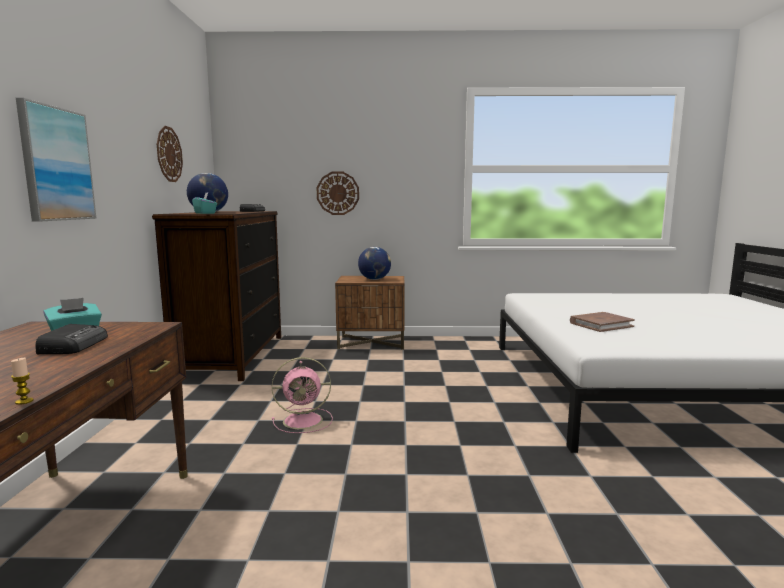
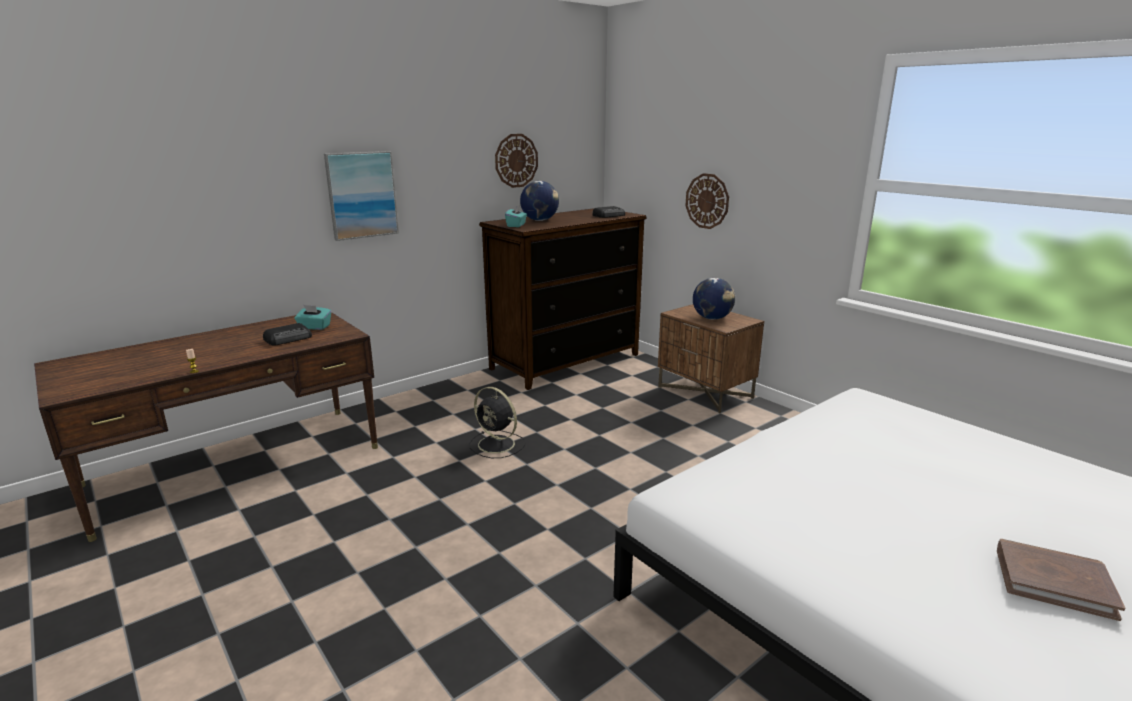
camera: 50 degrees right, 10 degrees up
pink fan [272,357,333,433] -> black fan [469,387,526,458]
brown book [570,312,635,332] -> brown book moved to [997,539,1125,621]

